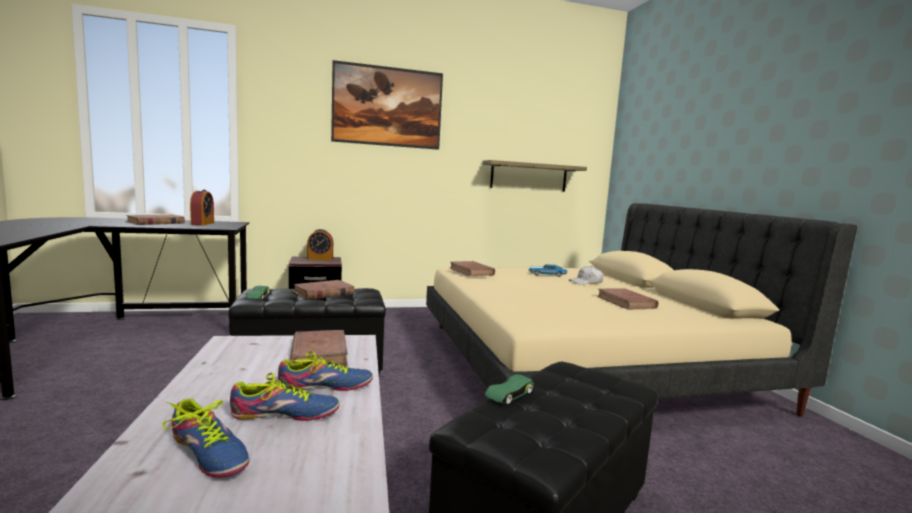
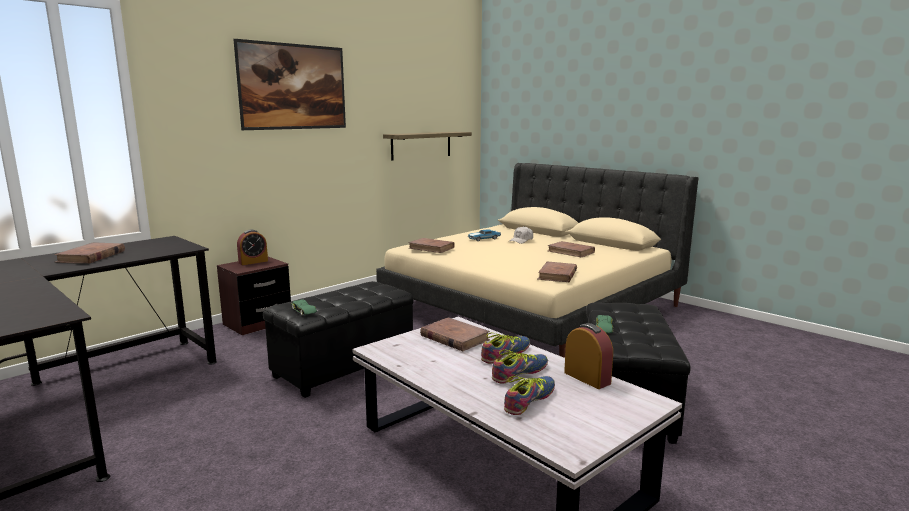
camera: 30 degrees left, 5 degrees up
shoe [162,399,250,478] -> shoe turned 60 degrees counterclockwise [504,376,555,415]
alarm clock [190,189,214,226] -> alarm clock moved to [564,323,613,389]
brown book [292,280,355,299] -> brown book moved to [537,262,577,282]

